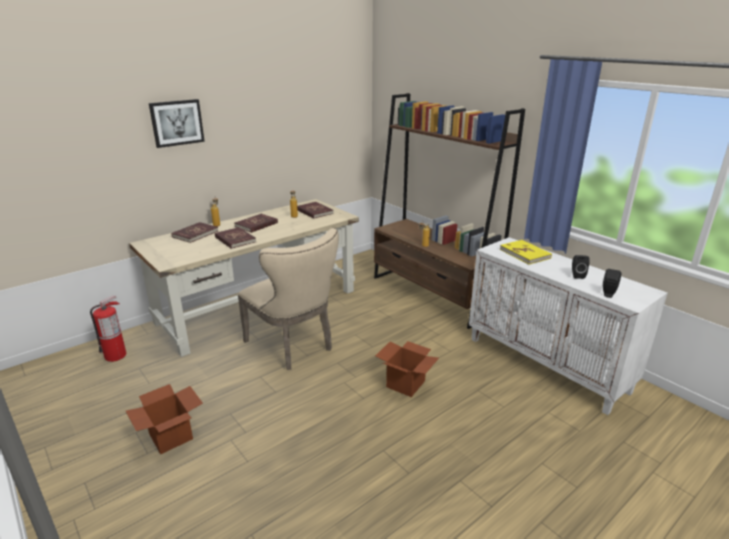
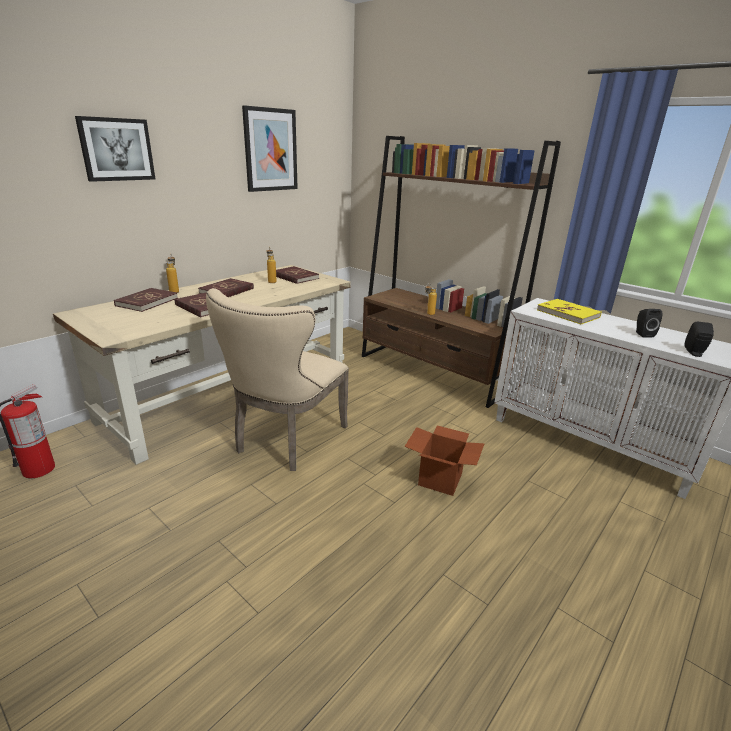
camera: 10 degrees left, 0 degrees up
cardboard box [126,384,203,454] -> none
beige chair [238,228,339,370] -> beige chair turned 75 degrees clockwise [206,288,349,471]
none -> picture [242,105,298,192]

